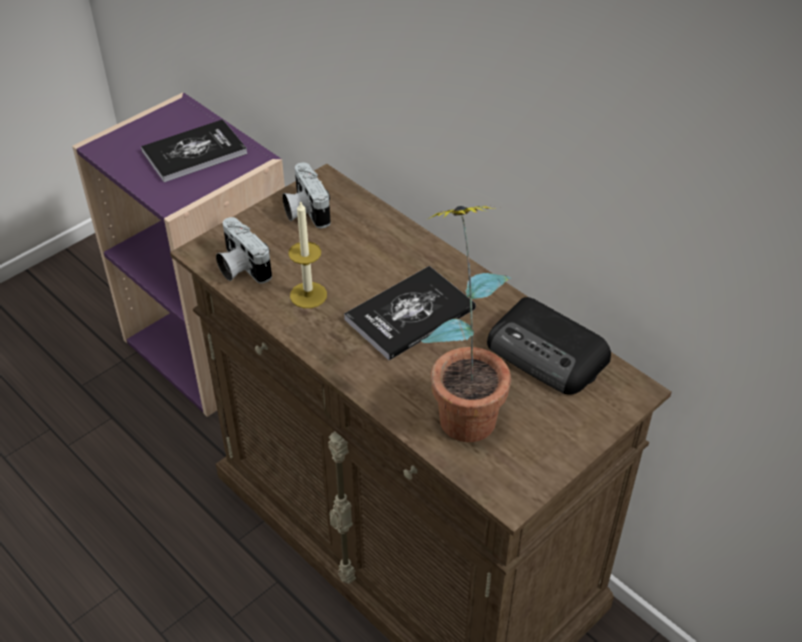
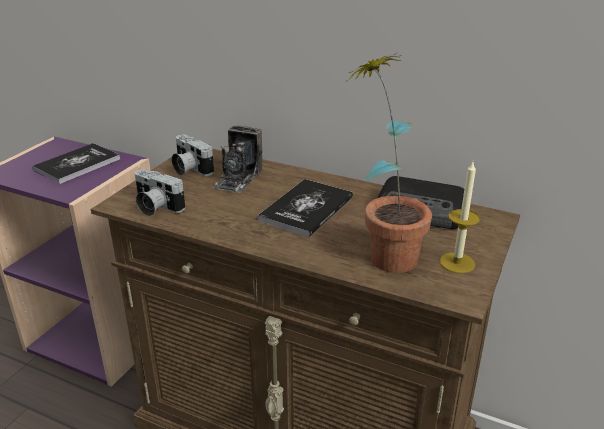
camera: 20 degrees left, 15 degrees down
candle [288,200,327,308] -> candle moved to [439,162,480,273]
none -> camera [213,125,262,193]

